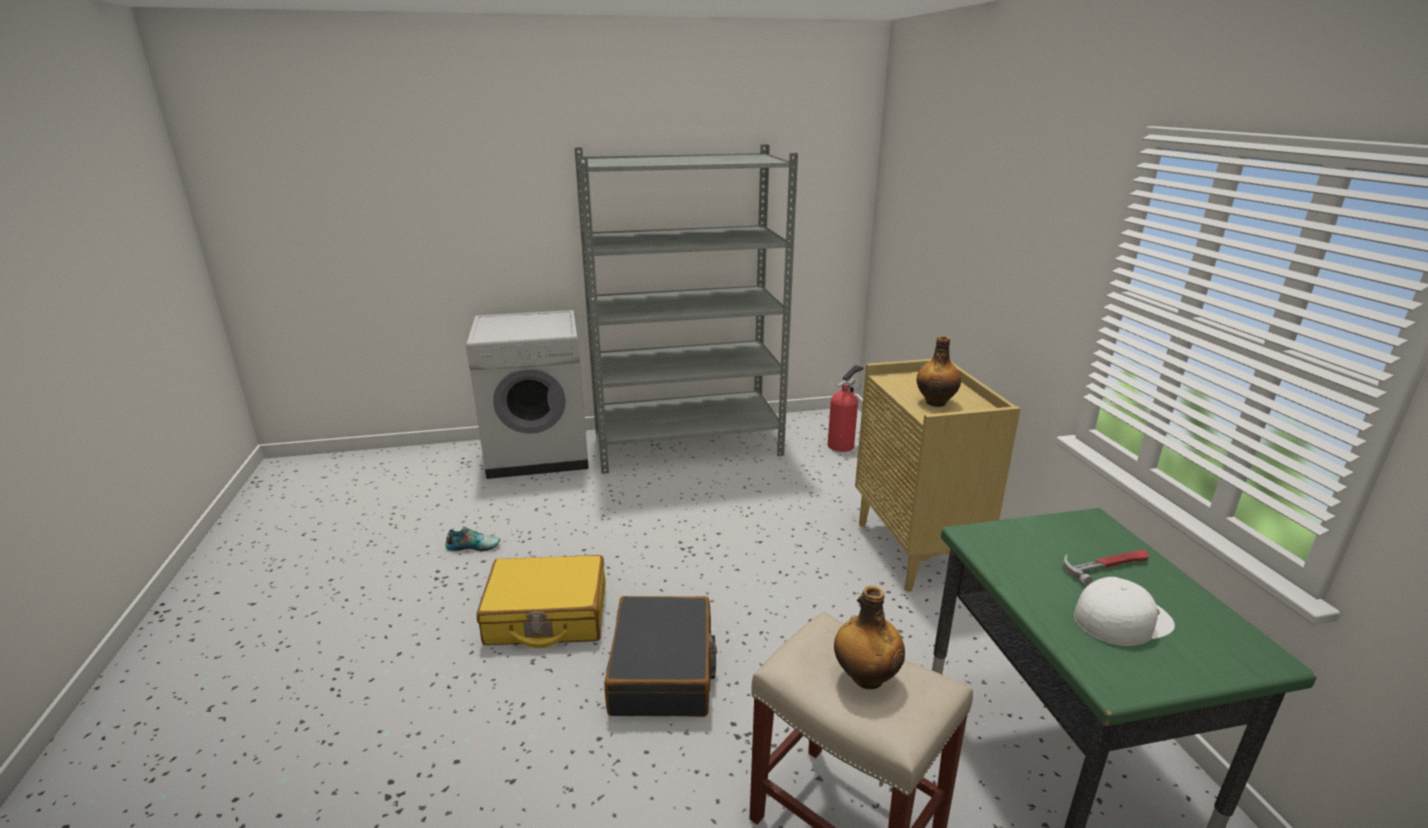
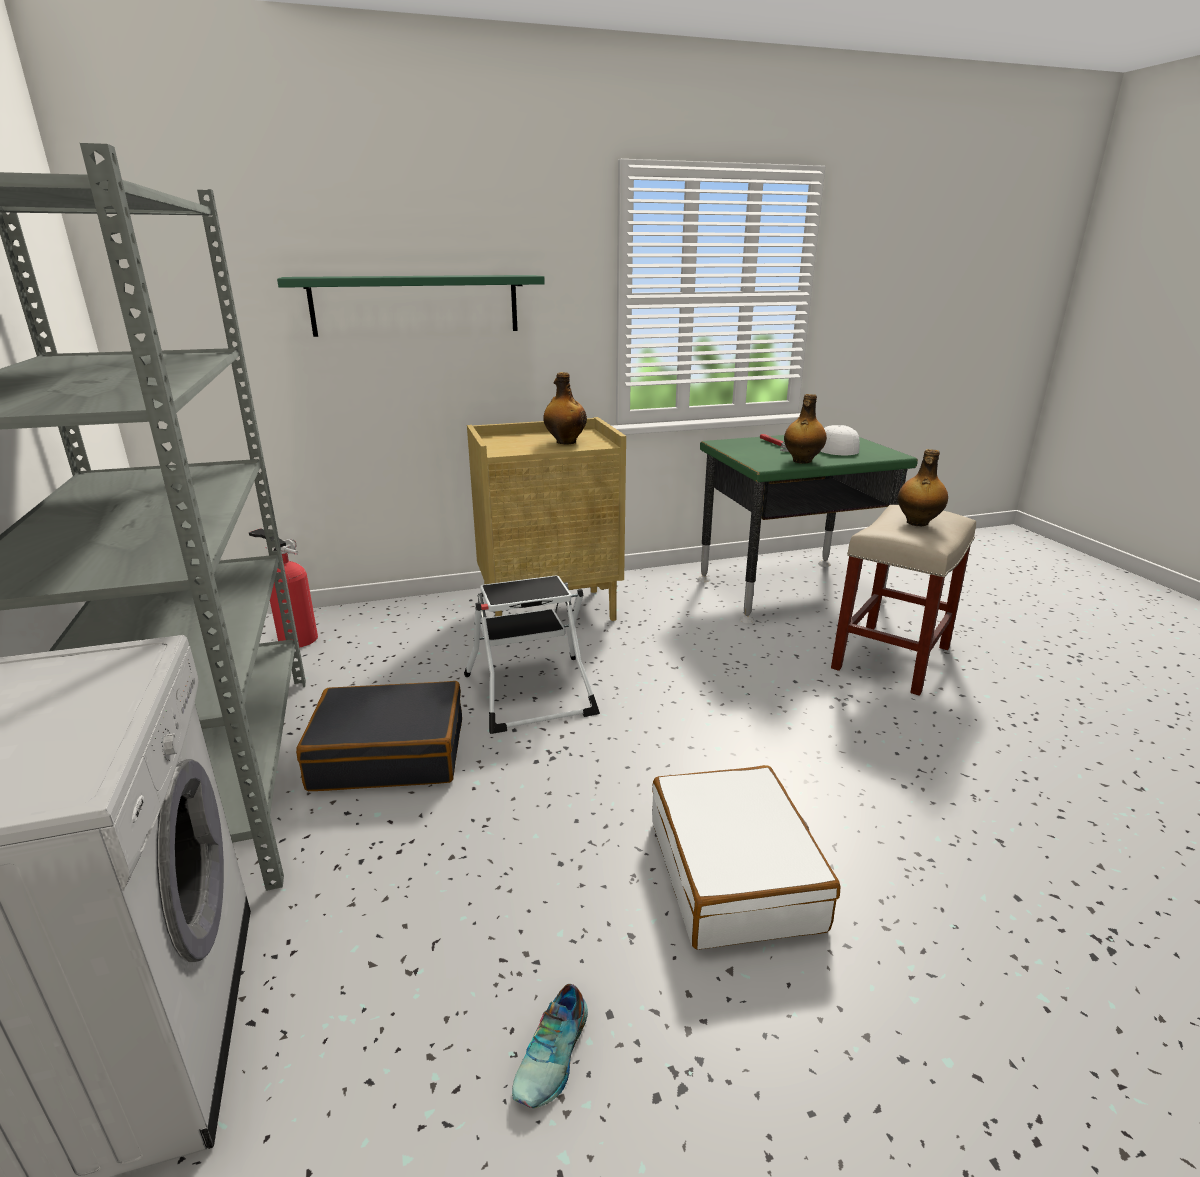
camera: 95 degrees left, 0 degrees up
shoe [445,526,500,551] -> shoe turned 150 degrees counterclockwise [512,984,588,1108]
yellow suitcase [477,555,605,648] -> white suitcase [652,765,840,950]
black suitcase [604,596,717,717] -> black suitcase moved to [296,681,462,791]
none -> green shelf [277,275,545,337]
none -> step ladder [464,576,600,734]
none -> bottle [784,394,827,463]

